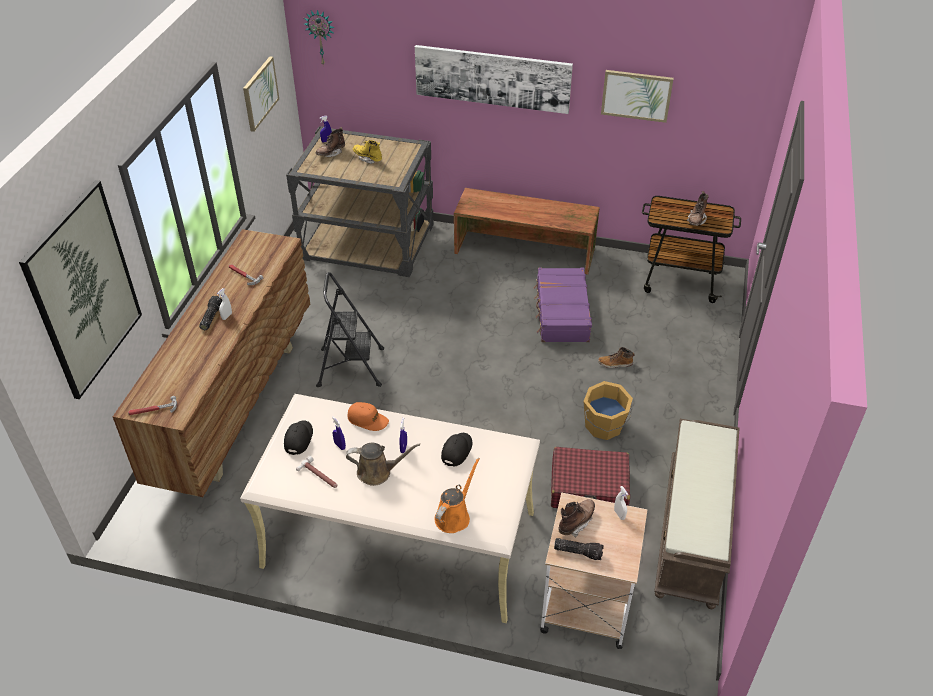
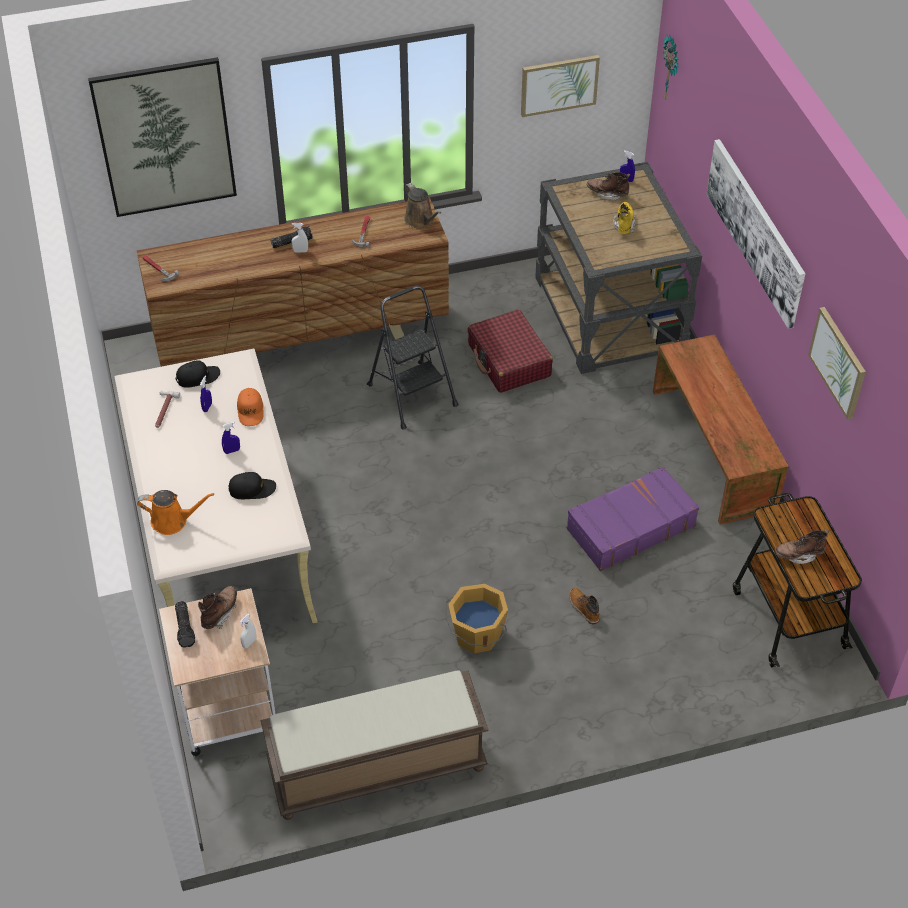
camera: 60 degrees right, 5 degrees up
brown watering can [346,443,420,486] -> brown watering can moved to [404,183,441,228]
red suitcase [551,447,630,508] -> red suitcase moved to [468,309,553,393]
brown boot [558,499,595,537] -> brown boot turned 75 degrees counterclockwise [198,586,237,629]

